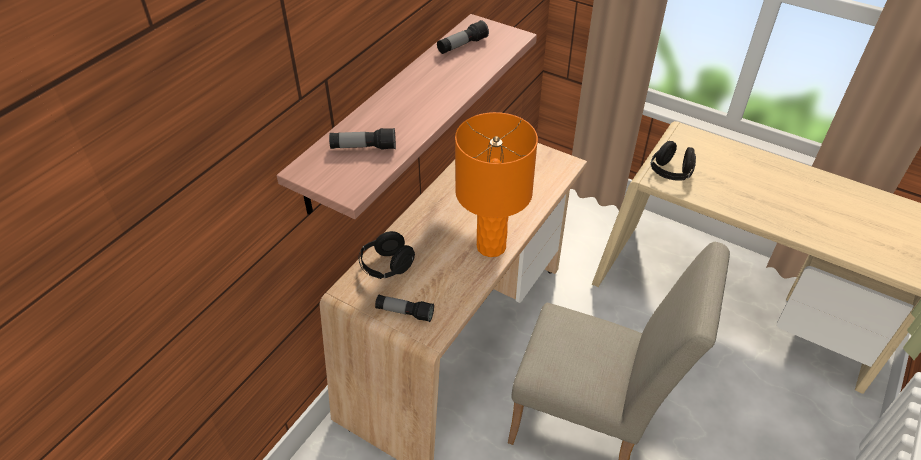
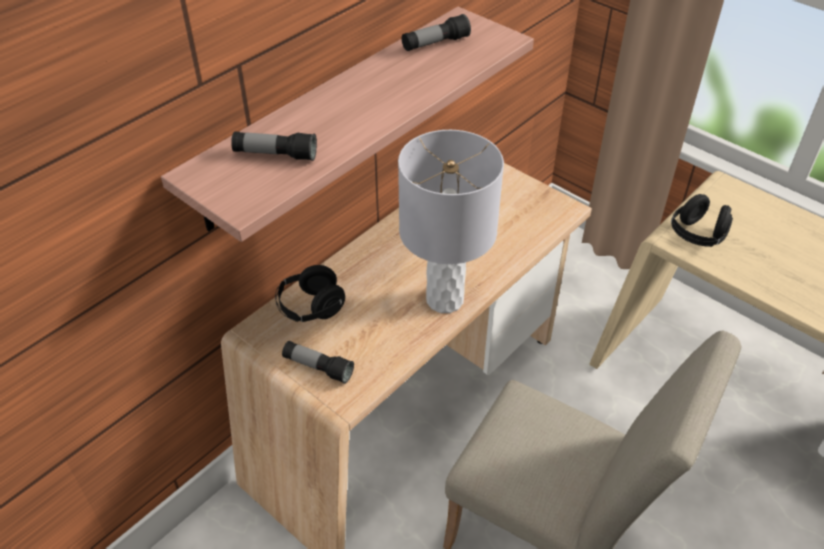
camera: 10 degrees right, 0 degrees up
orange table lamp [455,112,538,257] -> grey table lamp [398,130,504,313]

